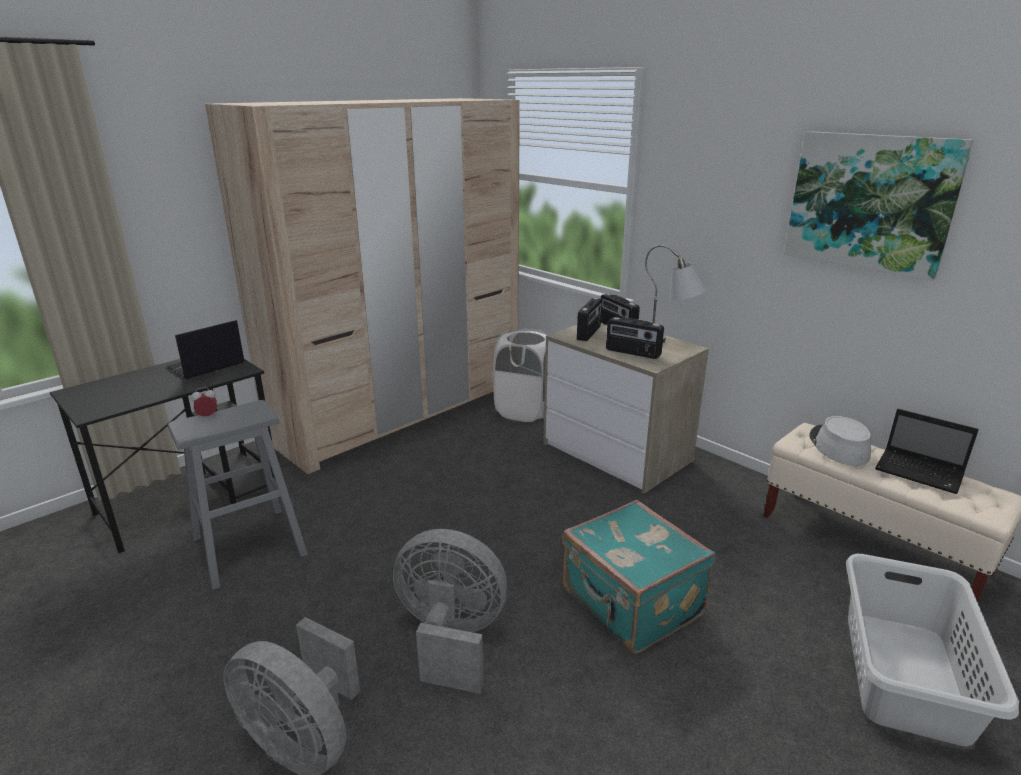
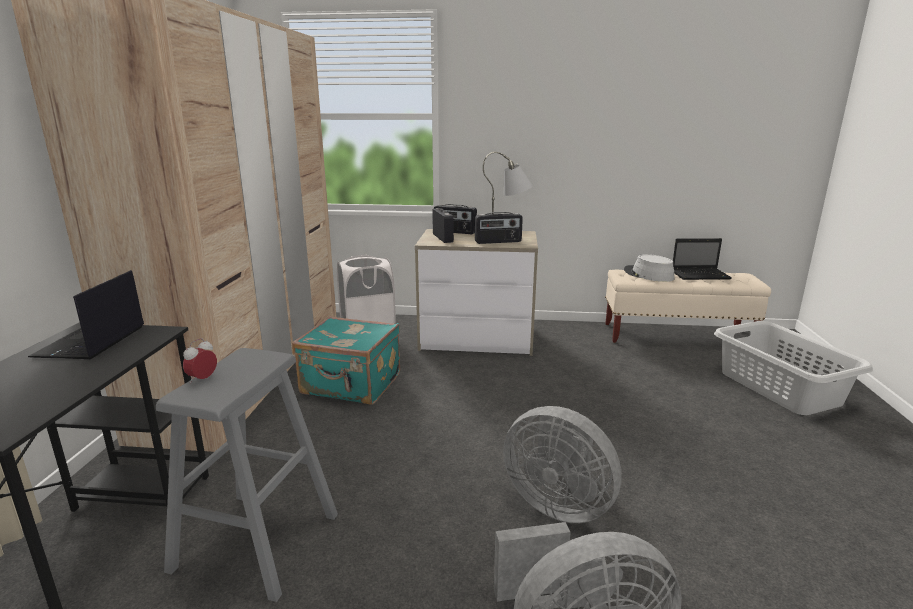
camera: 40 degrees left, 5 degrees down
grey fan [393,529,507,694] -> grey fan turned 120 degrees counterclockwise [503,406,622,523]
turquoise suitcase [562,500,715,654] -> turquoise suitcase moved to [292,316,400,404]
picture [784,131,974,281] -> none

